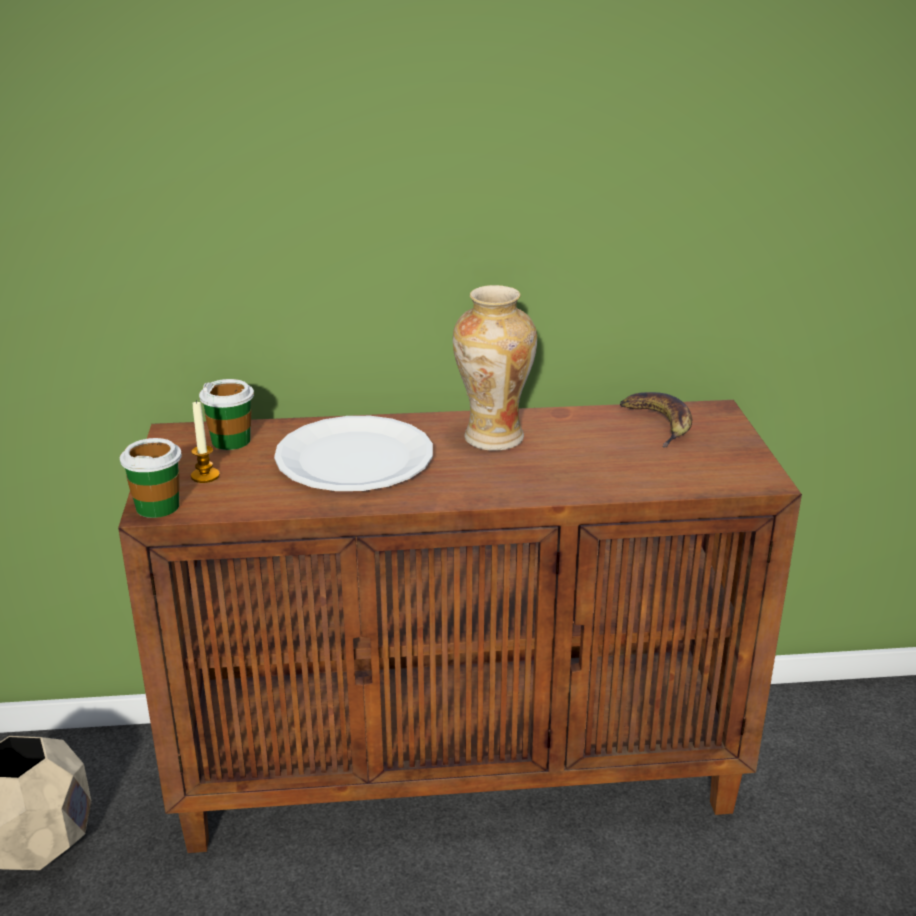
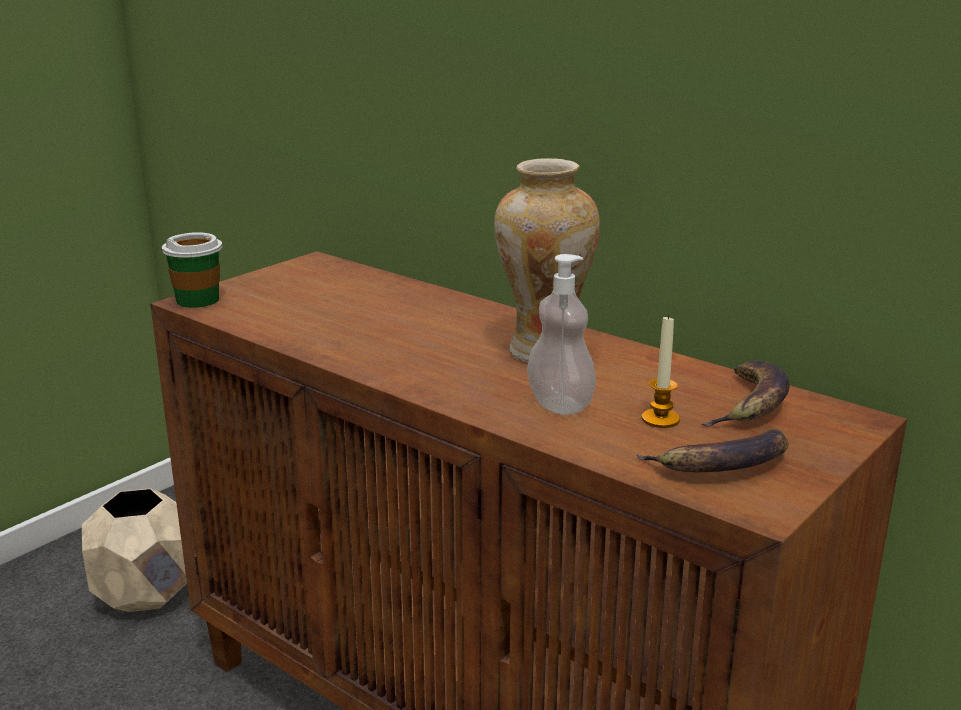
camera: 45 degrees right, 5 degrees down
candle [191,400,220,483] -> candle moved to [642,314,680,428]
cup [199,379,254,450] -> none
white plate [274,416,433,491] -> none
none -> soap dispenser [527,254,596,415]
none -> banana [636,429,789,472]

